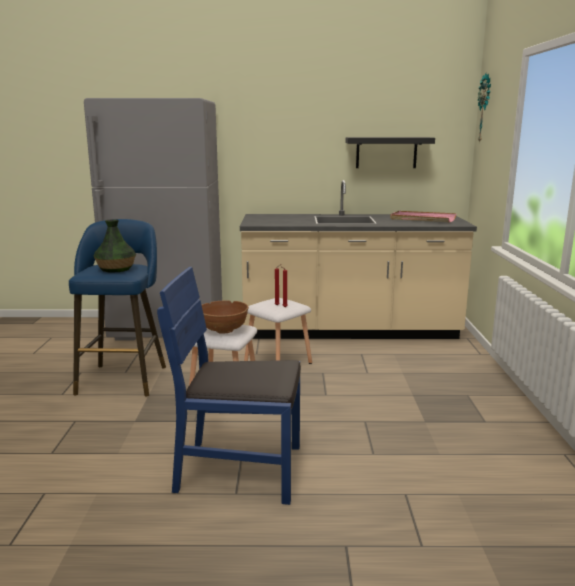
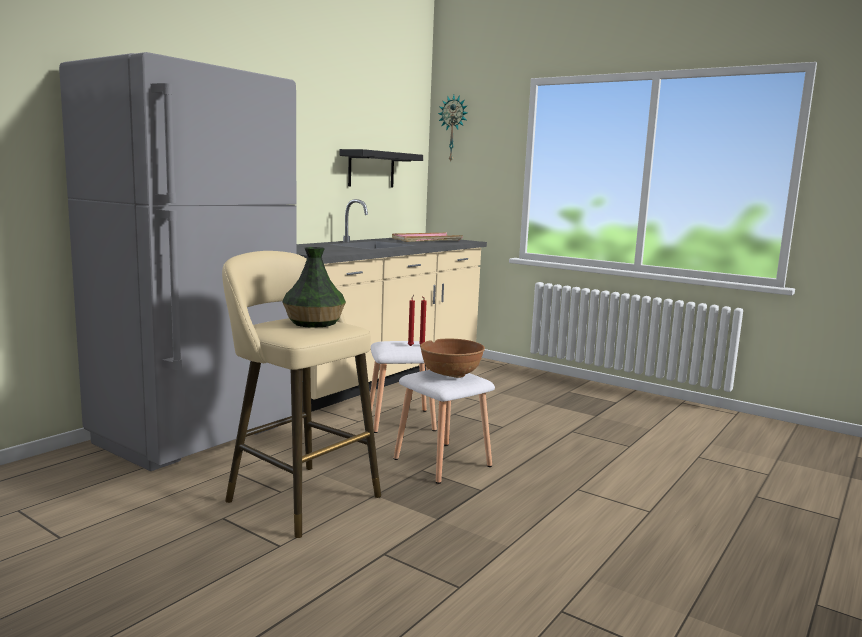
camera: 55 degrees left, 5 degrees down
blue stool [69,219,166,397] -> beige stool [222,251,381,538]
blue chair [157,267,301,505] -> none

